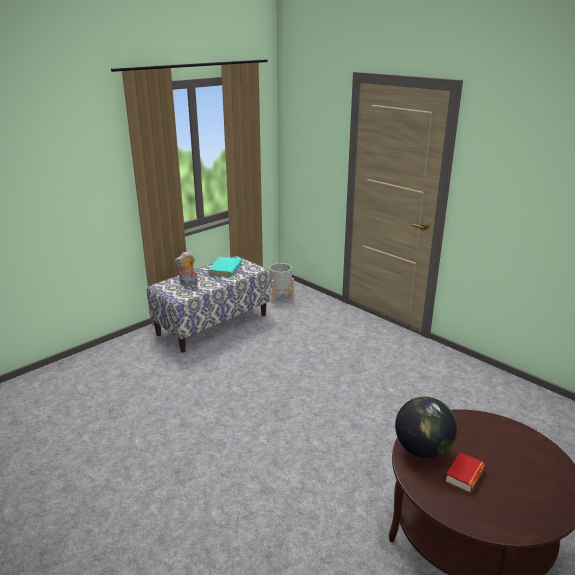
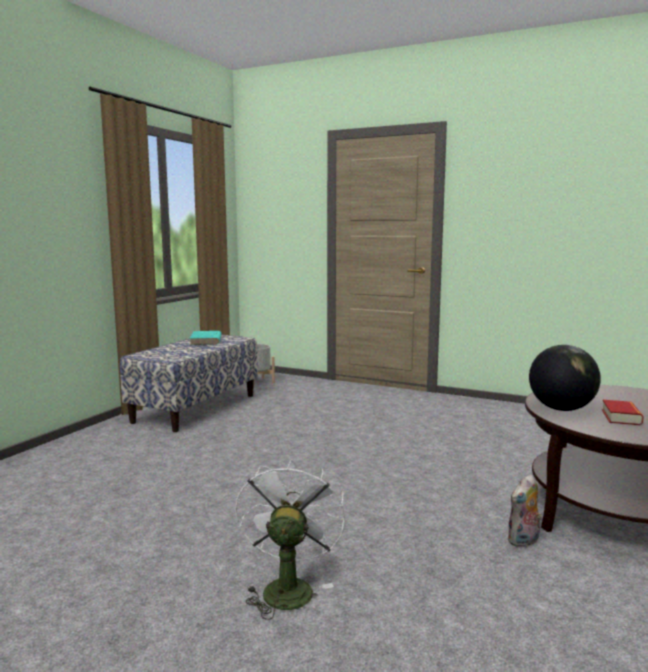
camera: 20 degrees left, 15 degrees down
plush toy [175,251,198,286] -> plush toy moved to [507,474,542,547]
none -> white fan [235,458,346,620]

